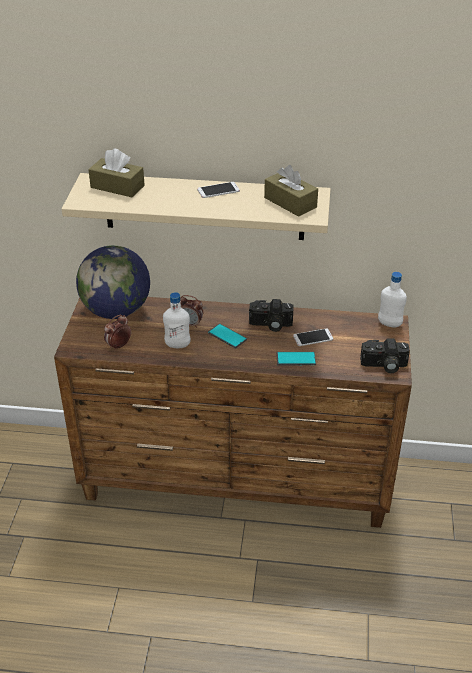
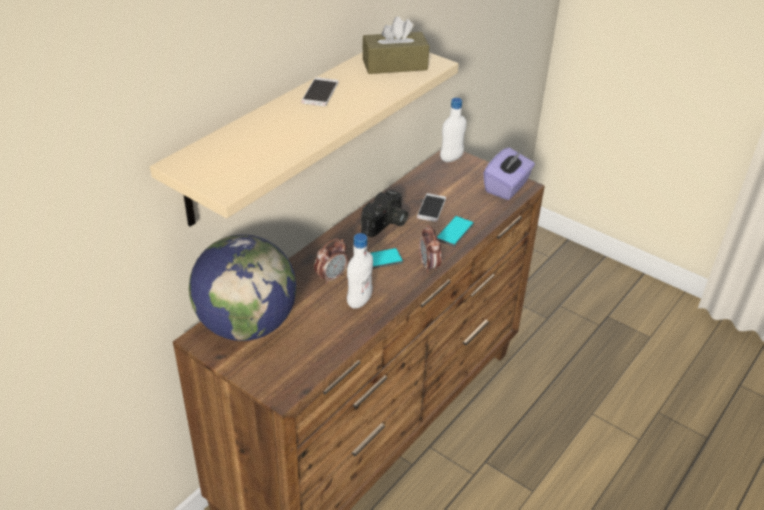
camera: 60 degrees left, 0 degrees up
brown tissue box [88,148,145,197] -> none
alarm clock [104,314,131,351] -> alarm clock moved to [419,225,441,273]
camera [360,338,410,373] -> purple tissue box [483,147,535,200]

